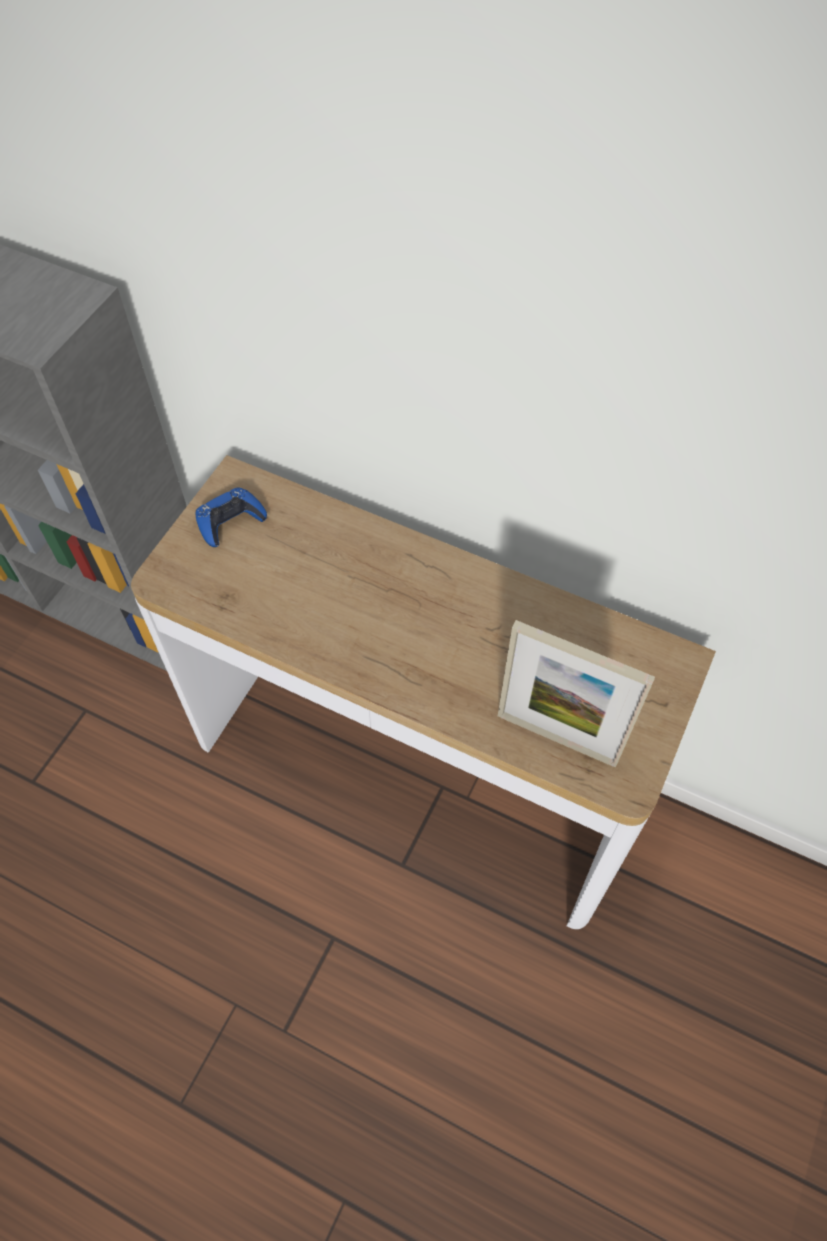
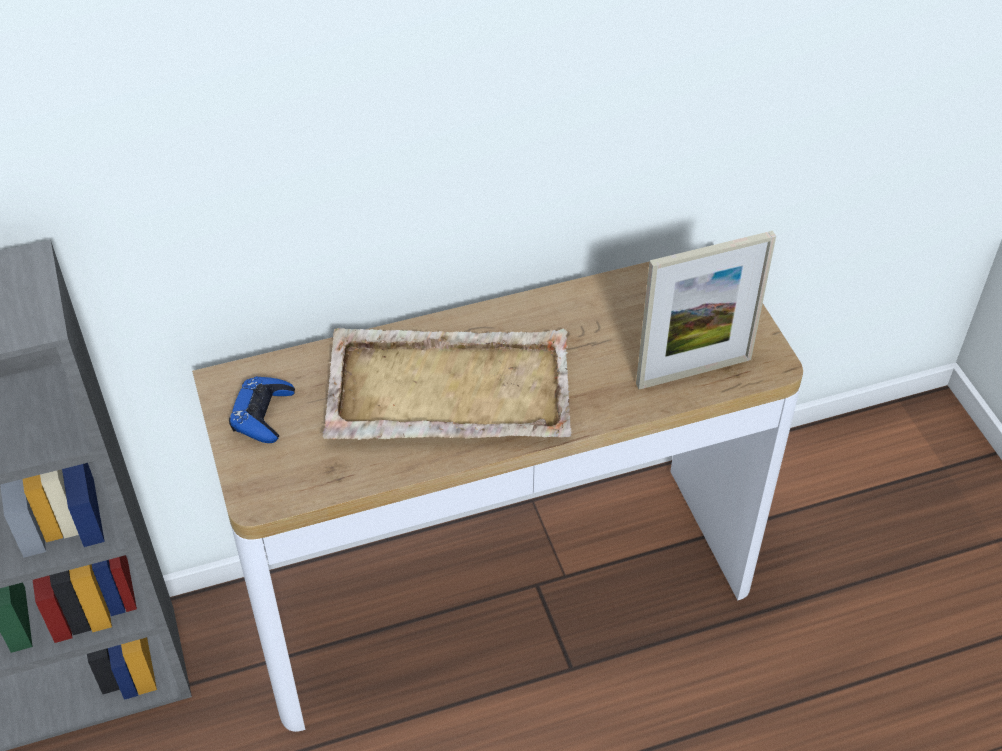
camera: 45 degrees left, 10 degrees down
none -> beige tray [322,328,572,440]

